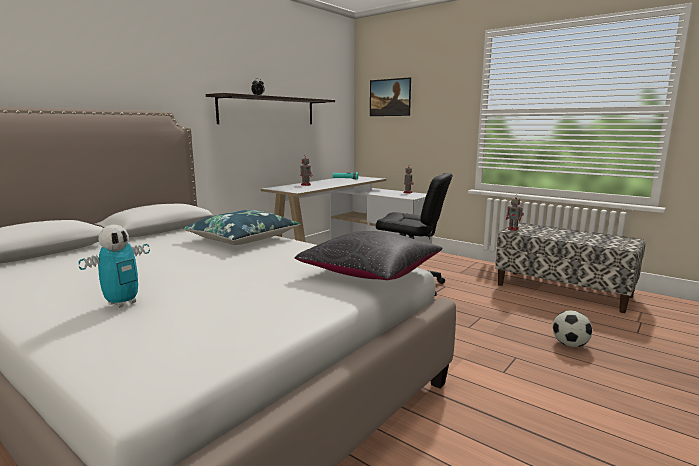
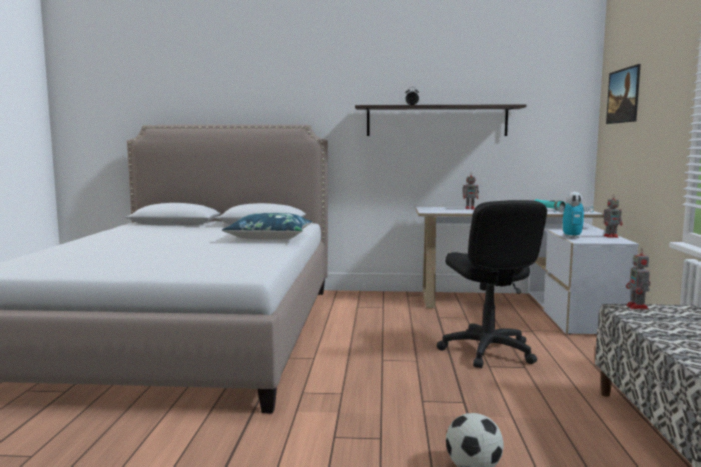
camera: 55 degrees right, 5 degrees down
toy robot [79,225,150,308] -> toy robot moved to [554,192,594,238]
black pillow [295,231,443,280] -> none

